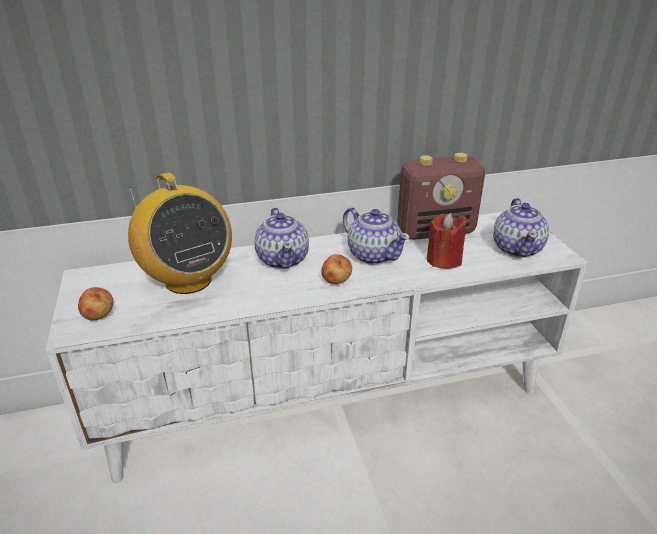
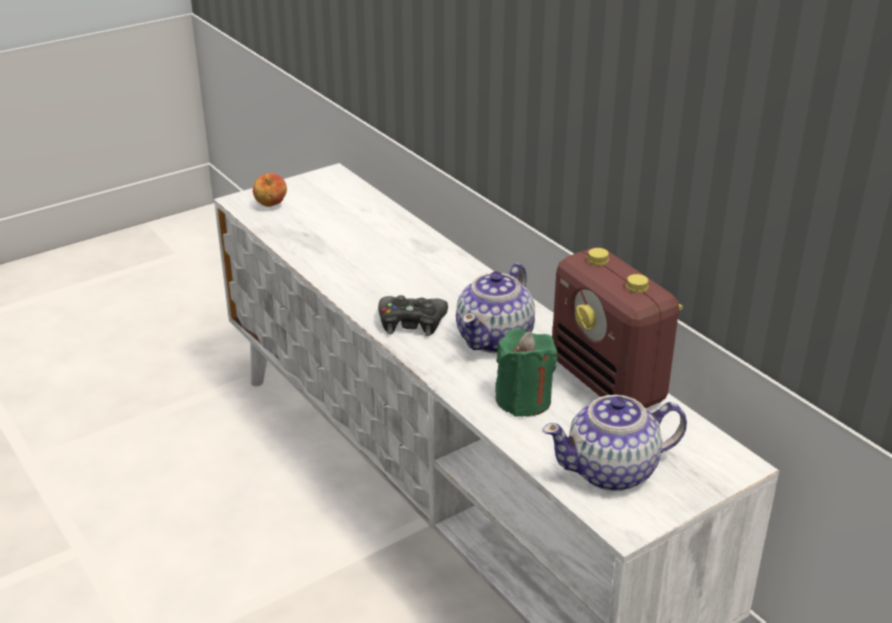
camera: 70 degrees right, 0 degrees up
radio [128,173,232,294] -> none
teapot [254,208,309,269] -> none
apple [322,254,352,284] -> black game controller [378,295,448,336]
red candle [427,213,466,269] -> green candle [495,328,558,417]

